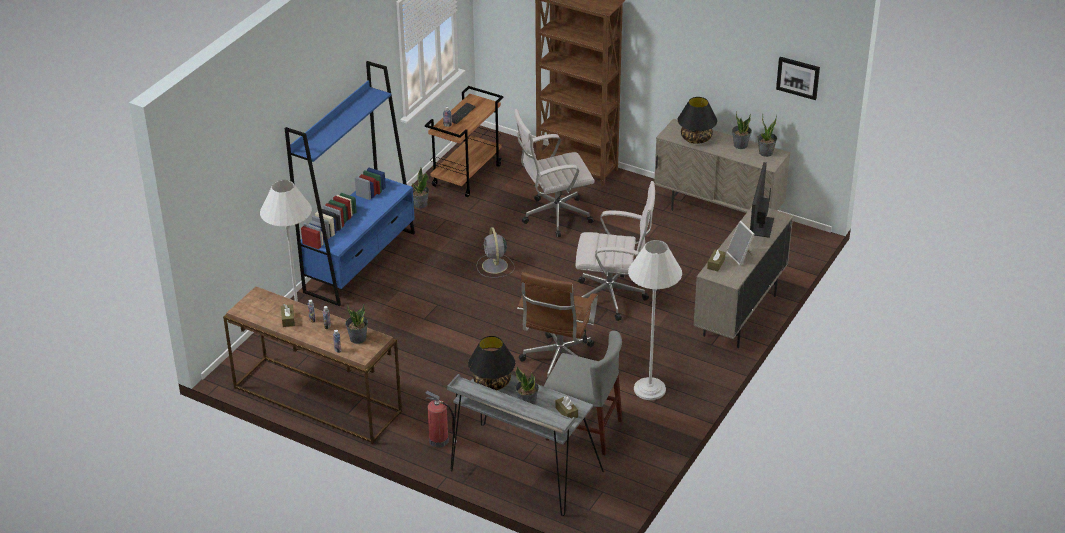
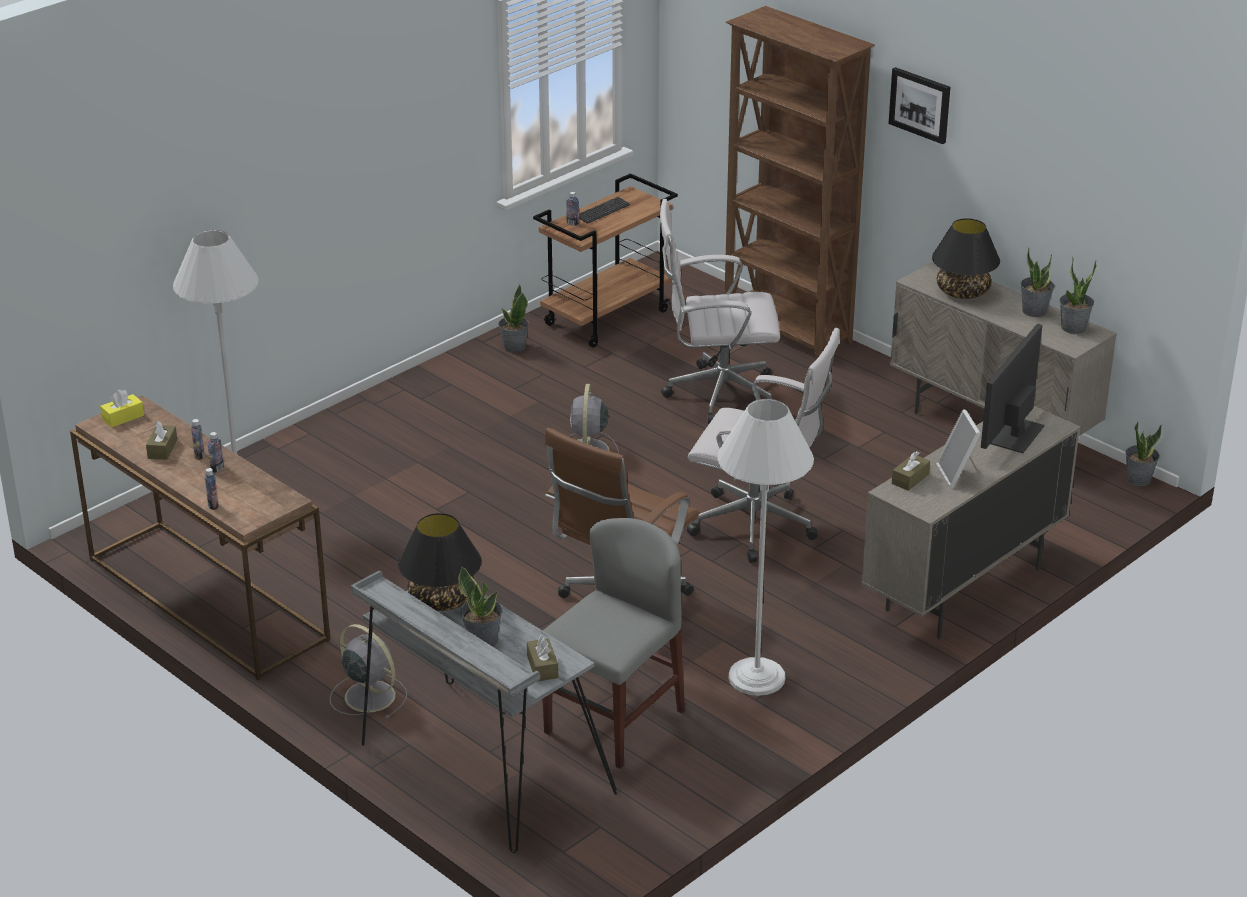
camera: 15 degrees right, 5 degrees down
blue bookcase [285,61,415,306] -> none
potted plant [345,304,368,344] -> potted plant moved to [1126,422,1162,486]
fire extinguisher [425,391,457,448] -> grey fan [330,624,407,719]
grey chair [544,331,622,455] -> grey chair turned 90 degrees counterclockwise [542,518,685,769]
picture [776,57,820,100] -> picture moved to [888,67,950,144]
none -> yellow tissue box [100,390,144,428]

